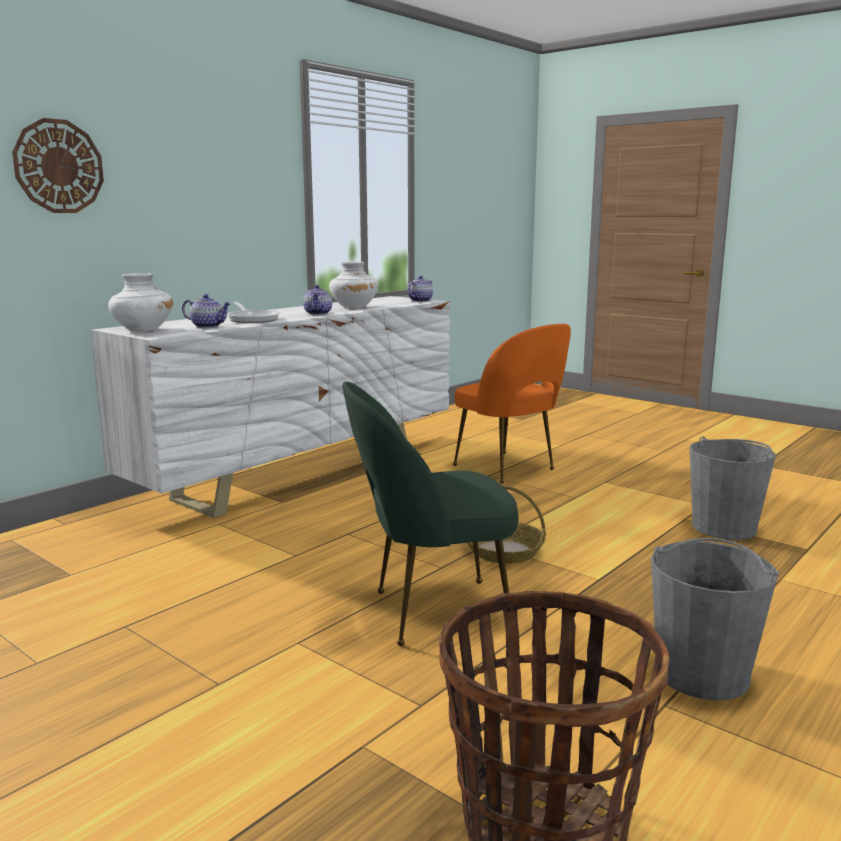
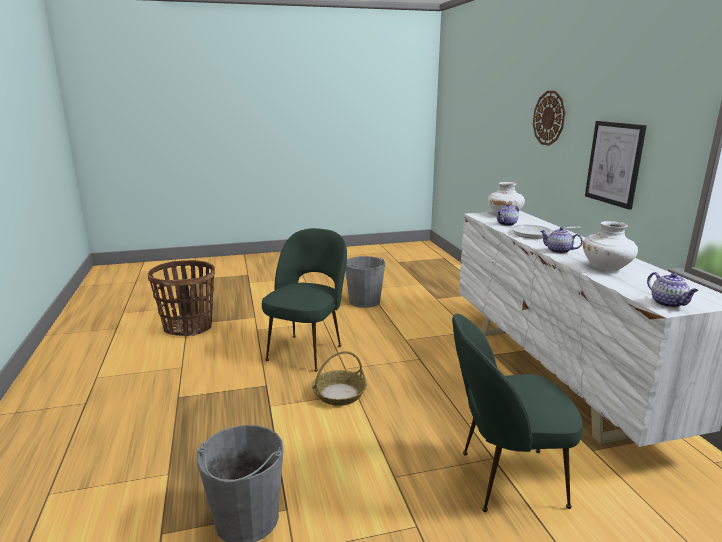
camera: 125 degrees right, 5 degrees up
orange chair [453,324,571,484] -> green chair [452,314,583,512]
grey bucket [651,538,779,700] -> grey bucket moved to [345,256,385,308]
none -> picture [585,121,647,210]

